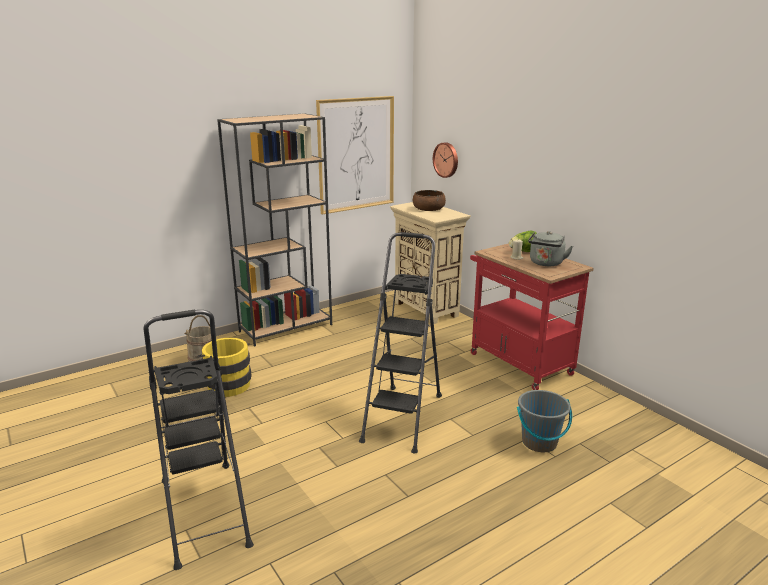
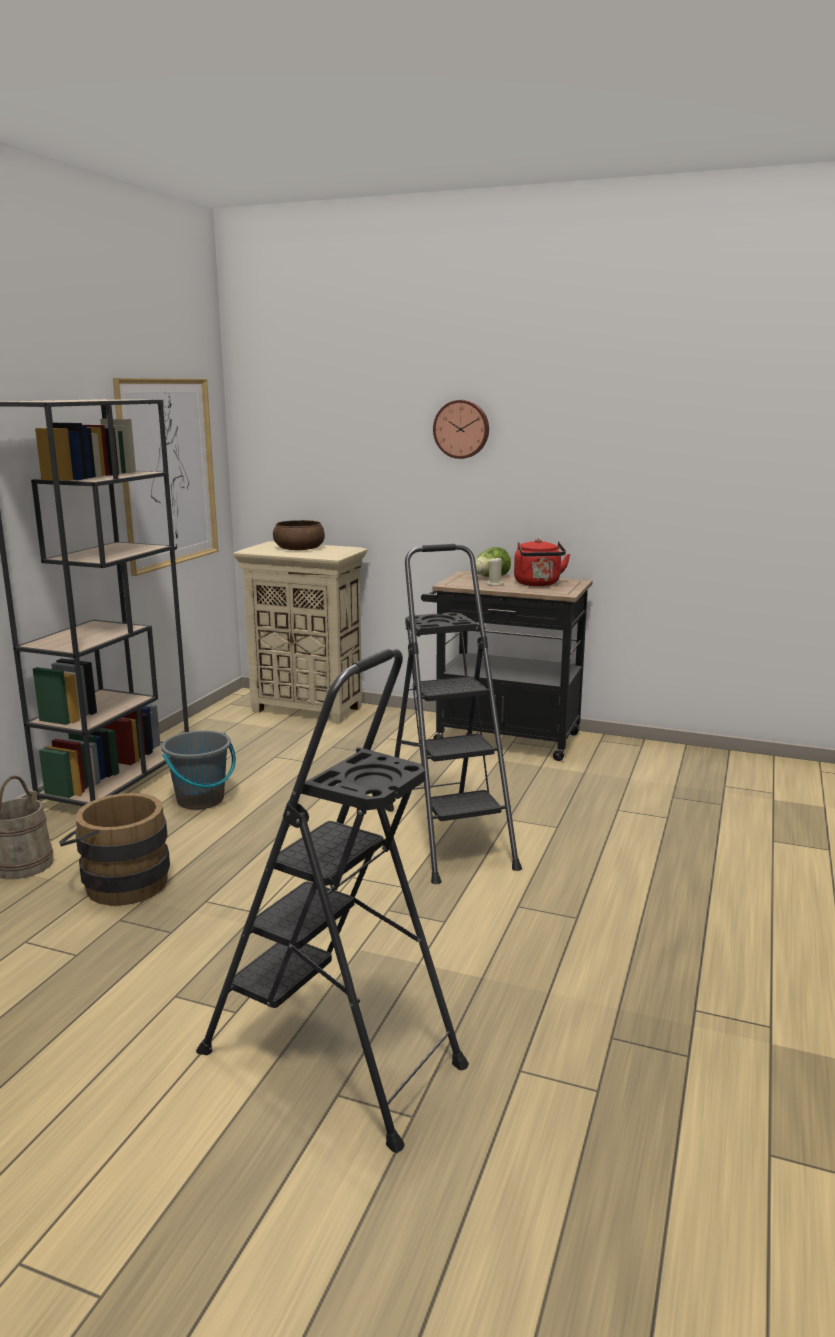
camera: 35 degrees left, 5 degrees down
yellow bucket [195,338,252,397] -> brown bucket [59,793,170,906]
wall clock [433,142,458,178] -> wall clock moved to [433,400,489,459]
red cart [470,243,593,390] -> black cart [421,571,593,761]
grey bucket [517,390,572,452] -> grey bucket moved to [161,730,236,810]
grey kettle [528,231,573,266] -> red kettle [514,539,571,586]

